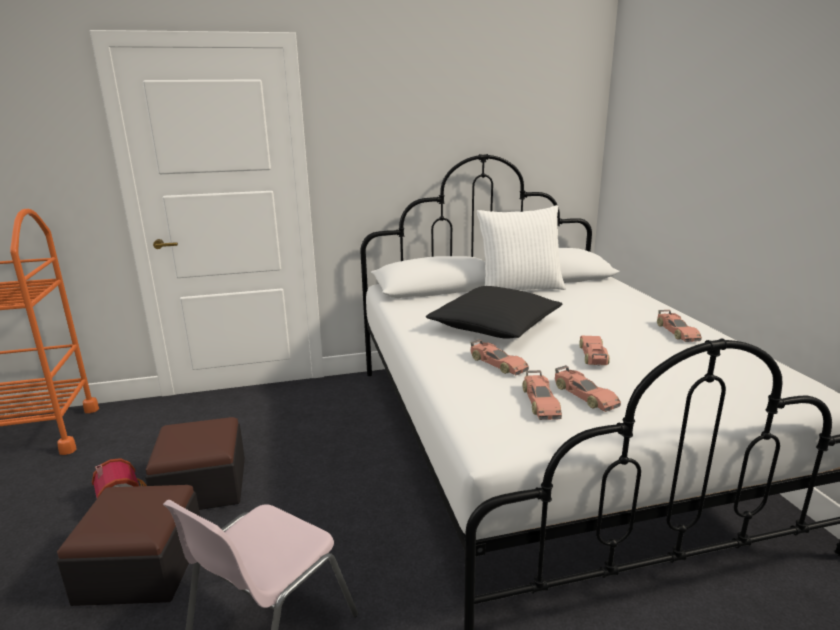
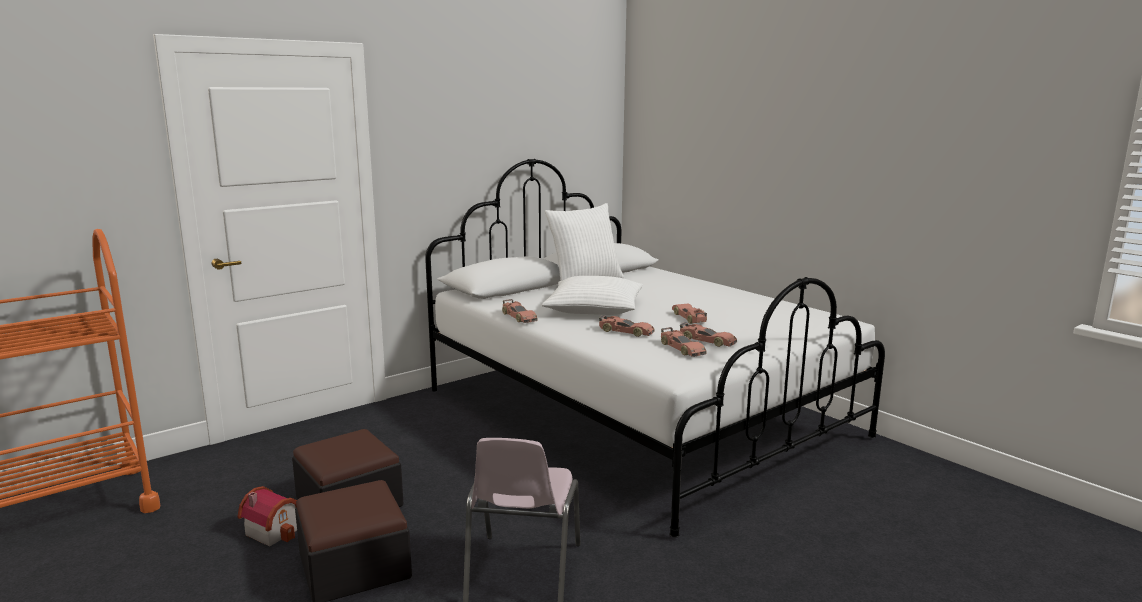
camera: 25 degrees left, 5 degrees down
black pillow [426,286,563,339] -> white pillow [542,276,643,315]
toy car [657,310,702,342] -> toy car moved to [502,299,538,323]

